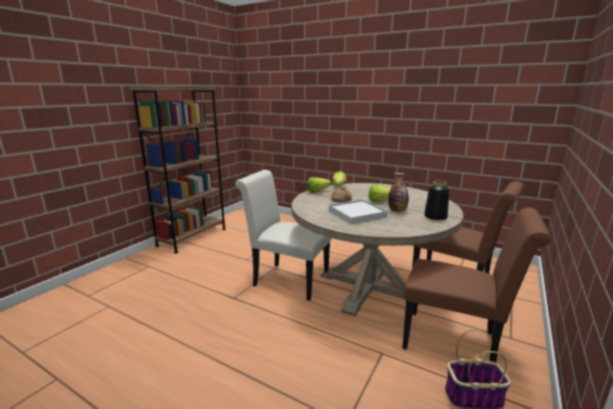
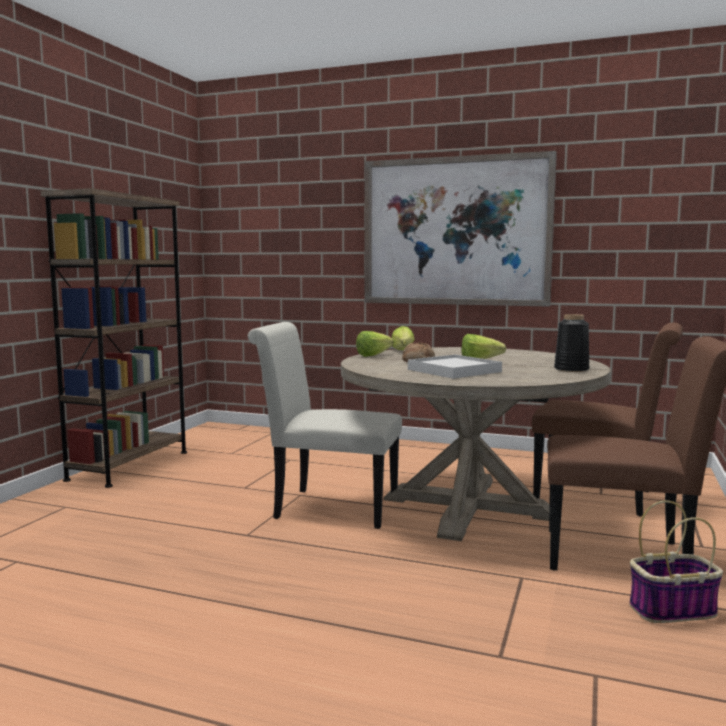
camera: 10 degrees left, 10 degrees down
bottle [388,173,409,212] -> none
none -> picture [364,151,557,307]

